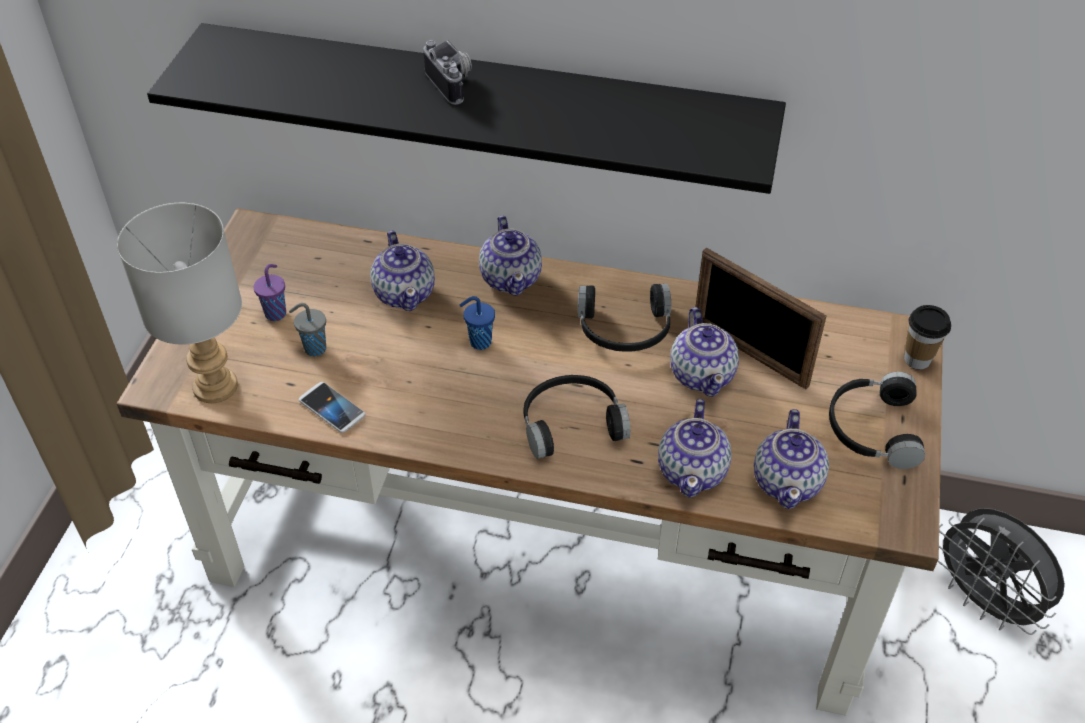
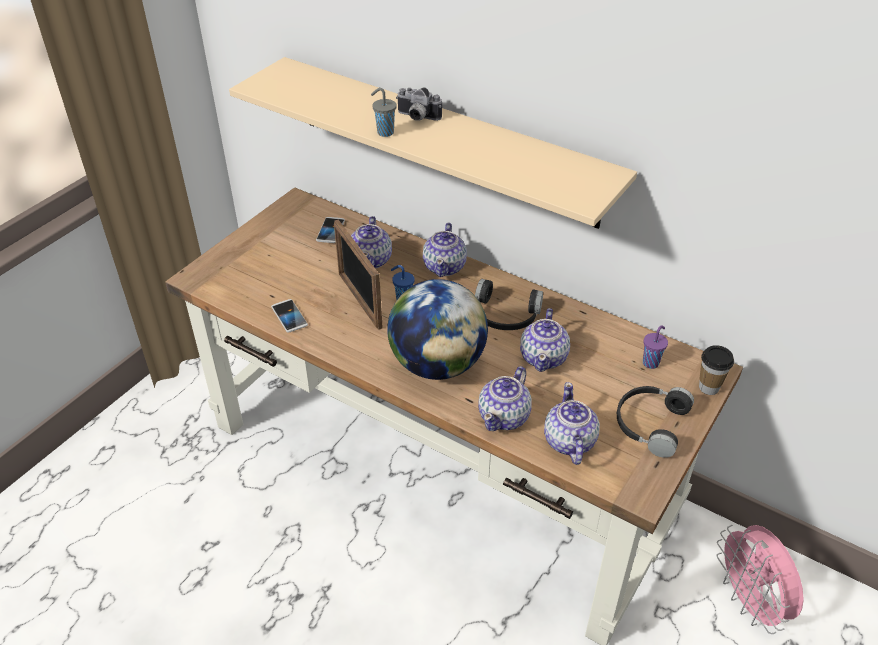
camera: 20 degrees right, 5 degrees down
grey table lamp [117,203,242,403] -> none
black shelf [147,23,786,194] -> beige shelf [229,57,637,229]
purple cup [254,264,286,321] -> purple cup moved to [643,325,668,369]
grey cup [289,303,326,357] -> grey cup moved to [371,88,396,137]
camera [423,40,472,105] -> camera turned 120 degrees clockwise [396,88,442,121]
black headphones [523,375,631,459] -> globe [387,279,488,380]
picture frame [695,247,827,389] -> picture frame moved to [334,219,383,330]
teapot [754,409,829,509] -> teapot turned 150 degrees clockwise [544,382,600,465]
grey fan [938,508,1065,635] -> pink fan [717,525,804,634]
none -> phone [316,217,345,243]

